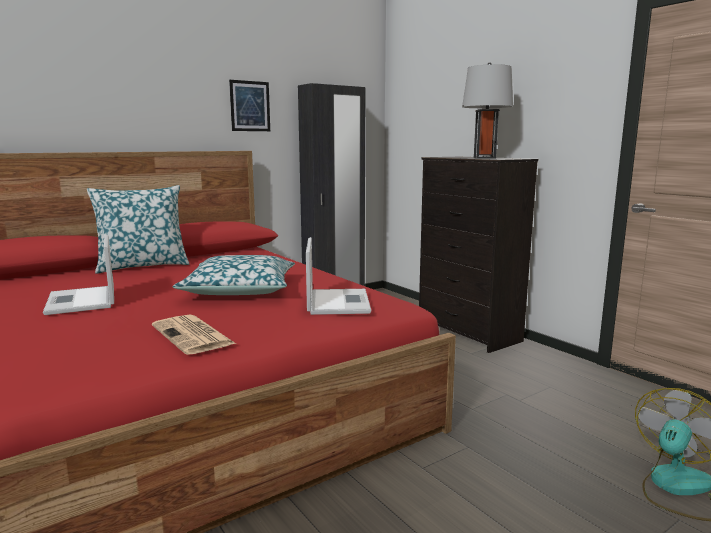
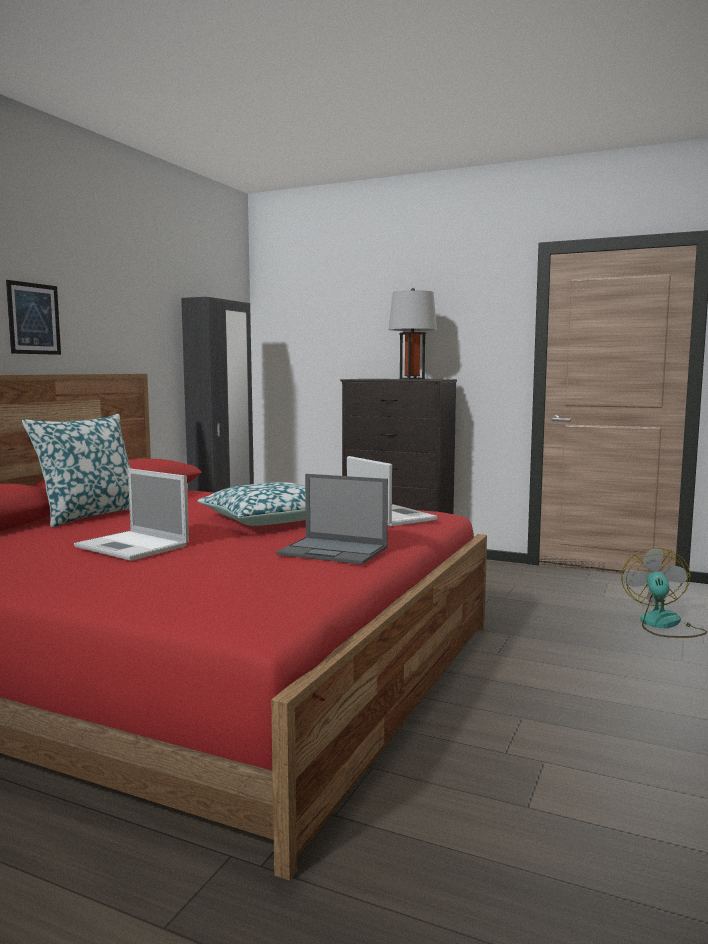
camera: 30 degrees left, 5 degrees down
newspaper [152,314,236,355] -> laptop [276,474,388,564]
picture [229,80,270,131] -> picture moved to [6,280,61,355]

